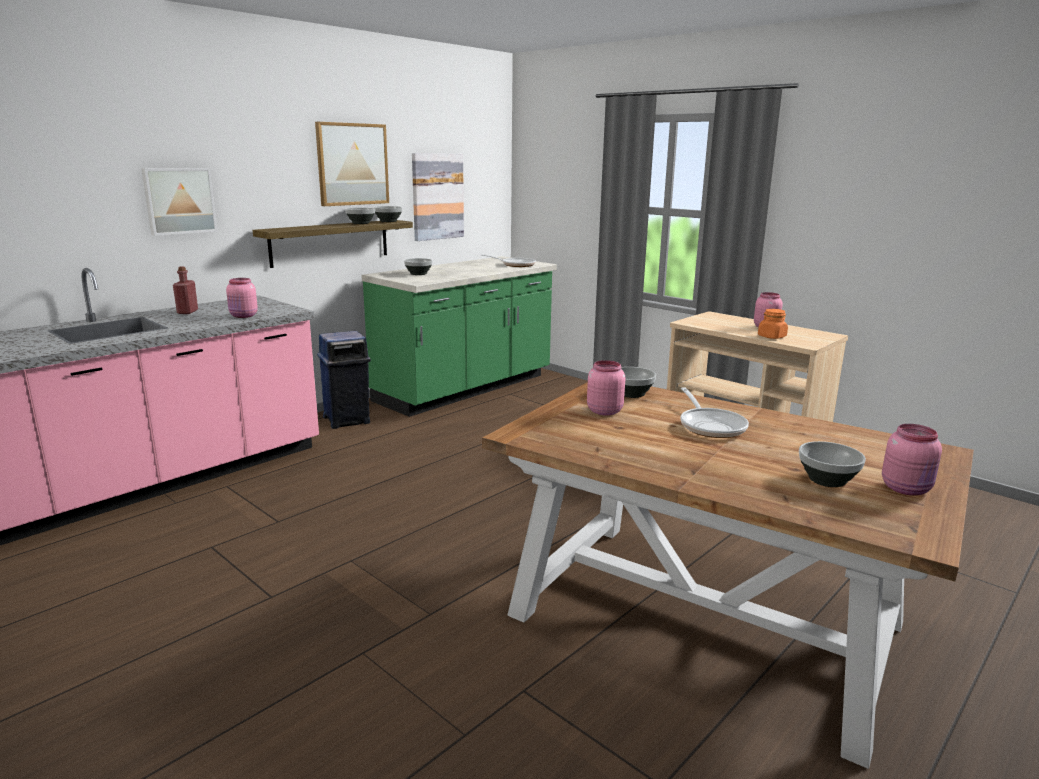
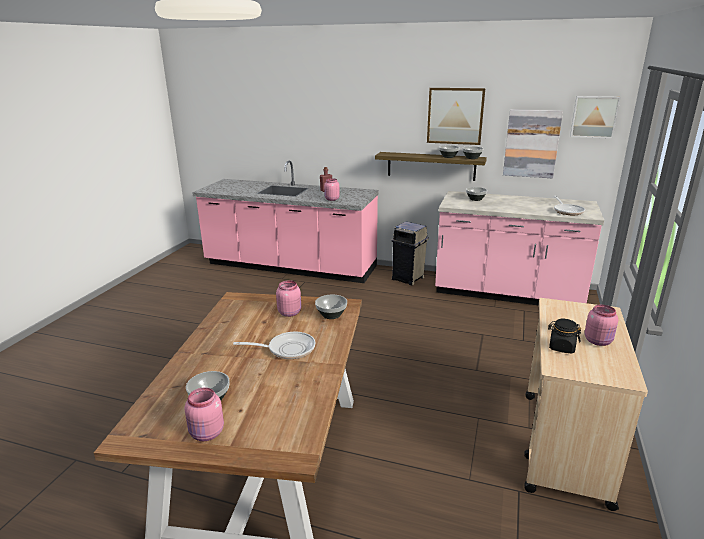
camera: 65 degrees right, 5 degrees up
picture [141,168,218,236] -> picture moved to [570,96,621,139]
blue trash can [317,331,371,429] -> beige trash can [391,222,429,286]
green counter [361,256,557,417] -> pink counter [435,191,604,306]
frying pan [680,387,749,438] -> frying pan turned 150 degrees counterclockwise [233,332,315,359]
orange jar [758,309,788,339] -> black jar [548,319,581,354]

